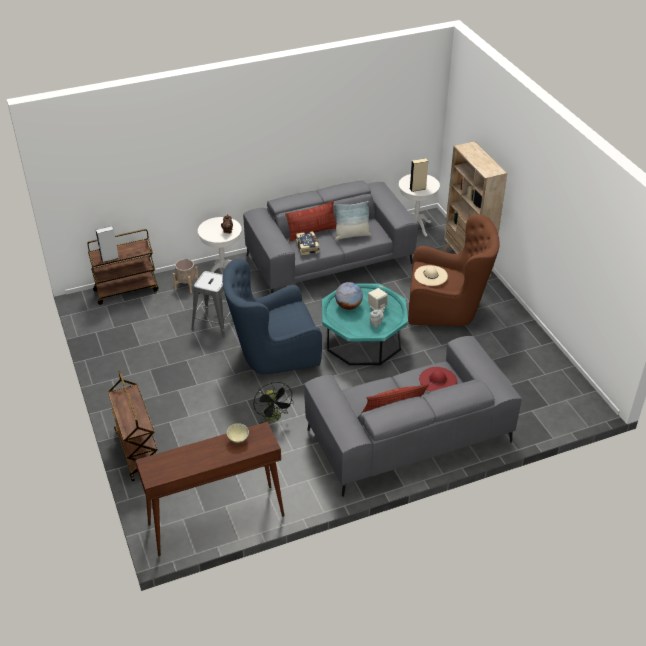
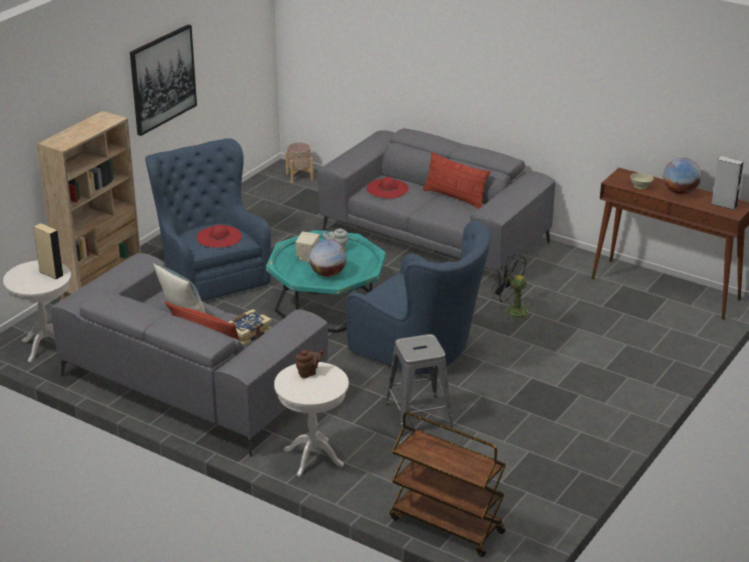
camera: 125 degrees left, 10 degrees down
grey speaker [96,226,119,262] -> grey speaker moved to [711,156,743,210]
brown cart [108,371,158,481] -> none
beige planter [173,259,199,293] -> beige planter moved to [285,142,313,183]
black fan [254,382,294,424] -> black fan turned 90 degrees counterclockwise [492,254,531,321]
brown armchair [408,214,500,326] -> blue armchair [145,138,271,301]
beige hat [414,265,448,286] -> red hat [197,225,242,248]
none -> picture [130,24,197,136]
none -> globe [663,157,701,195]

